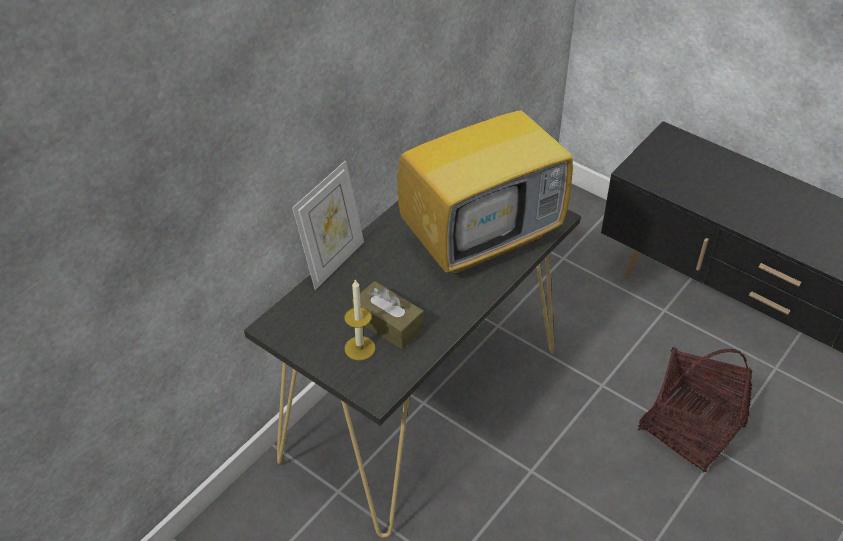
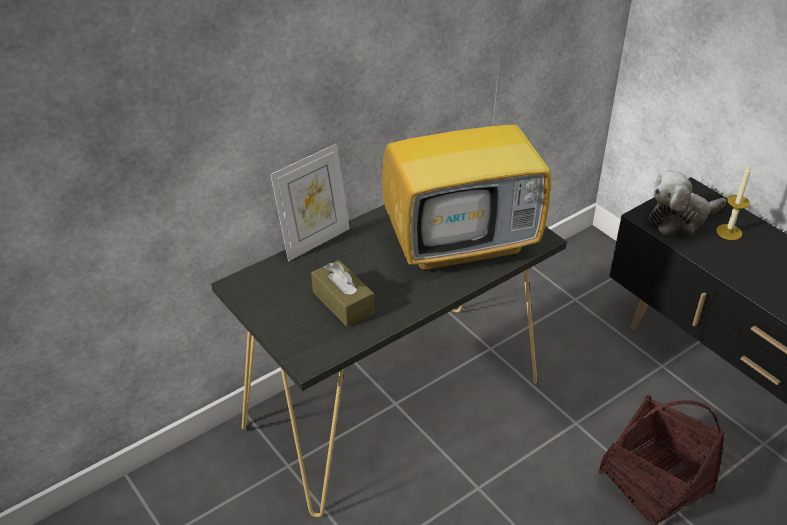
camera: 15 degrees right, 5 degrees down
candle [344,279,375,361] -> candle moved to [716,165,751,240]
none -> plush toy [648,170,726,235]

